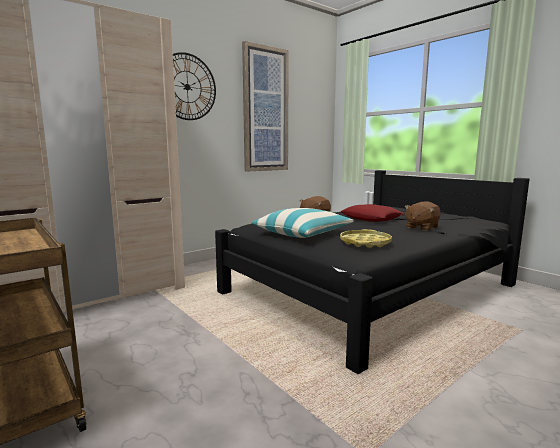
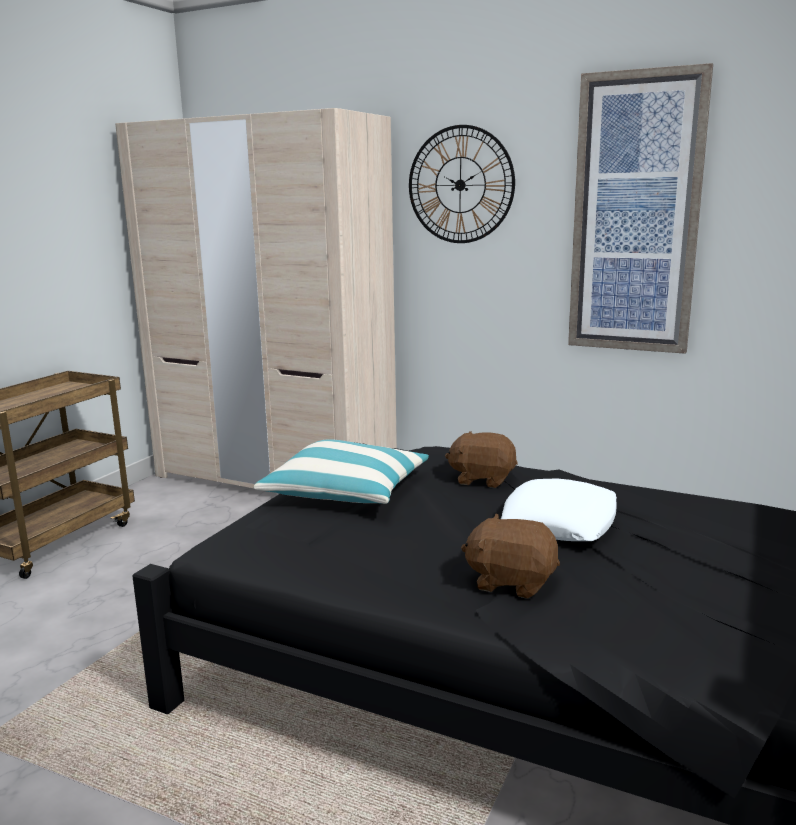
camera: 65 degrees right, 5 degrees up
yellow tray [340,229,392,248] -> none
red pillow [341,204,404,222] -> white pillow [501,478,617,541]

